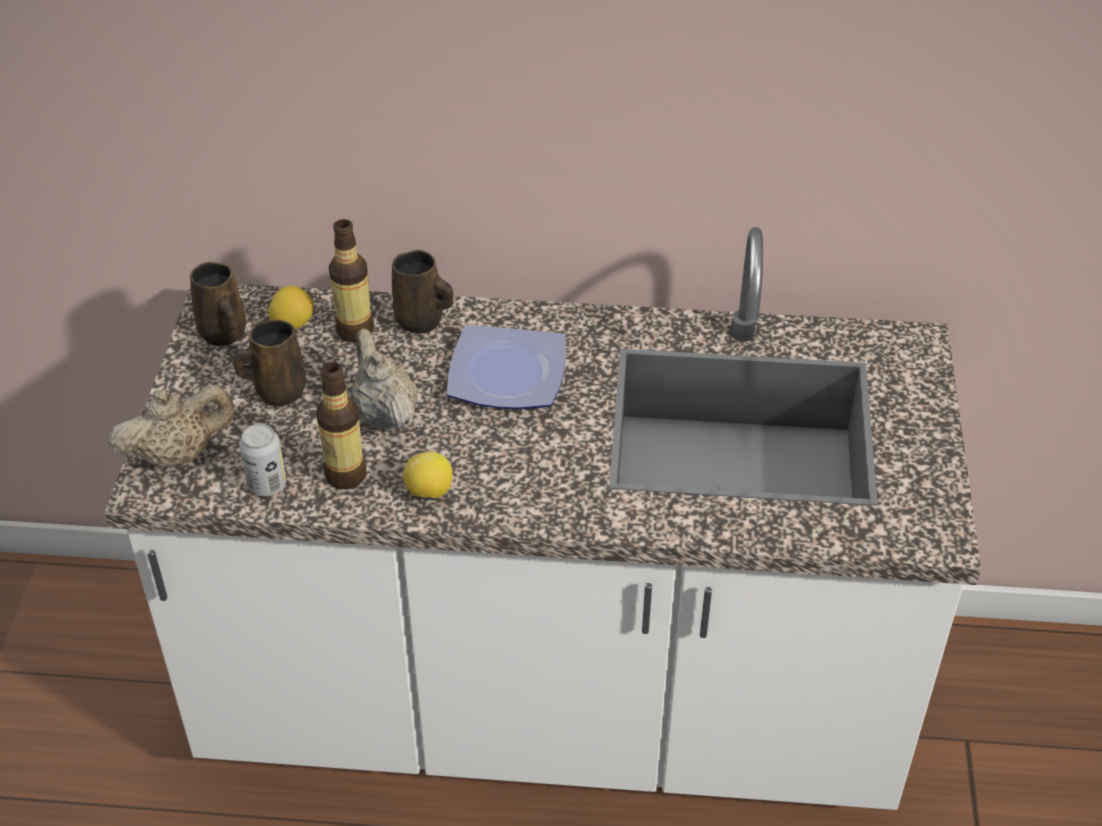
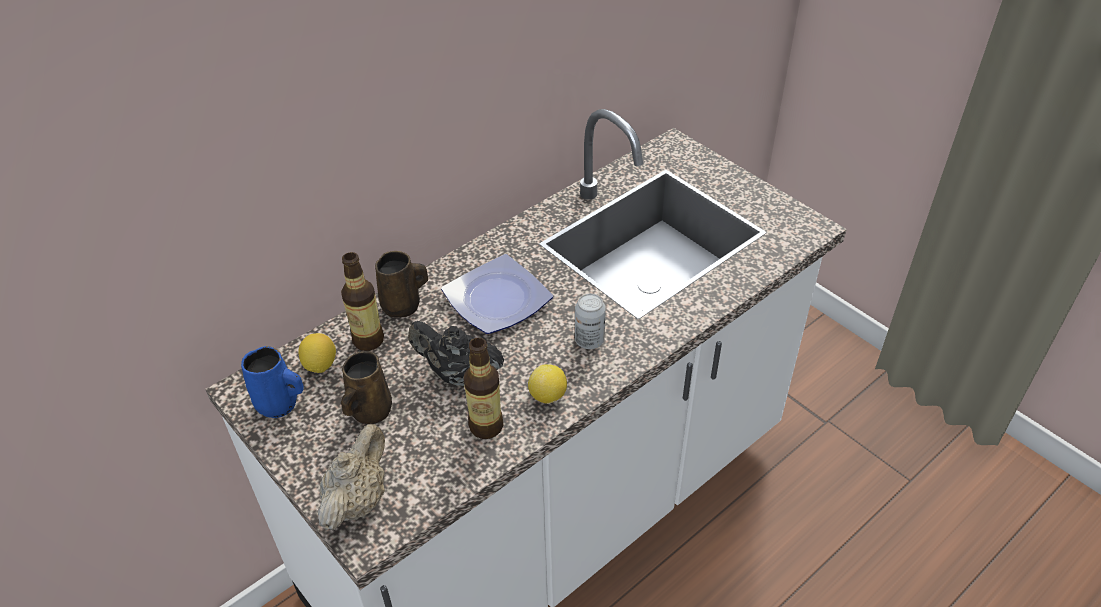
camera: 45 degrees left, 0 degrees up
brown mug [190,262,246,346] -> blue mug [241,346,304,418]
can [239,424,286,496] -> can moved to [575,294,606,349]
beige teapot [350,328,418,431] -> black teapot [408,321,504,386]

